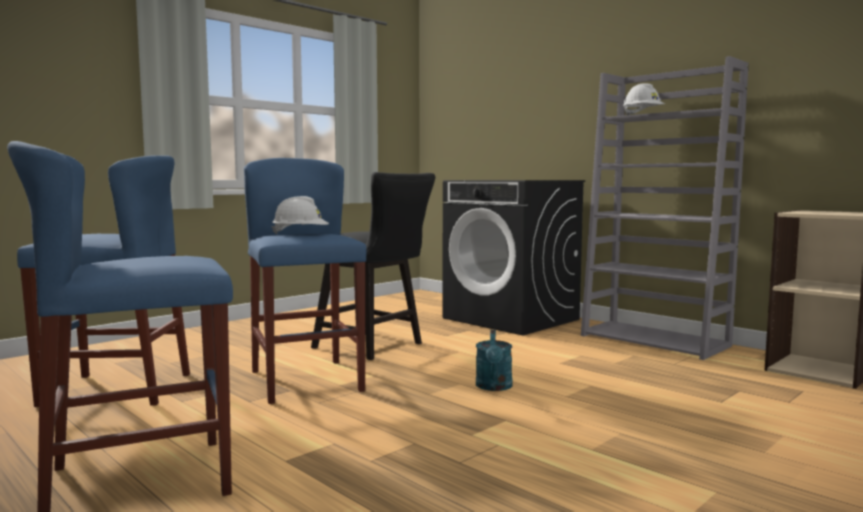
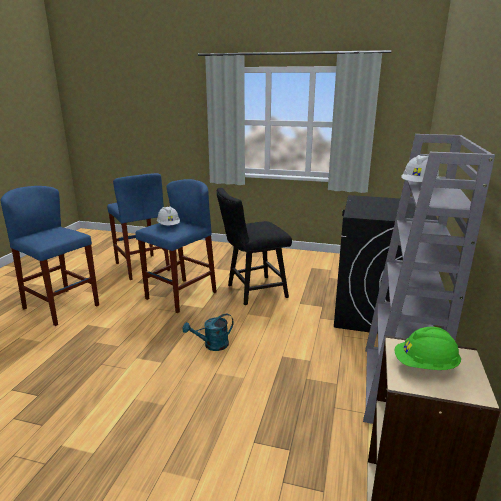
camera: 60 degrees right, 15 degrees up
black chair [311,172,435,360] -> black chair turned 60 degrees clockwise [217,188,292,305]
none -> green hard hat [395,327,461,370]

